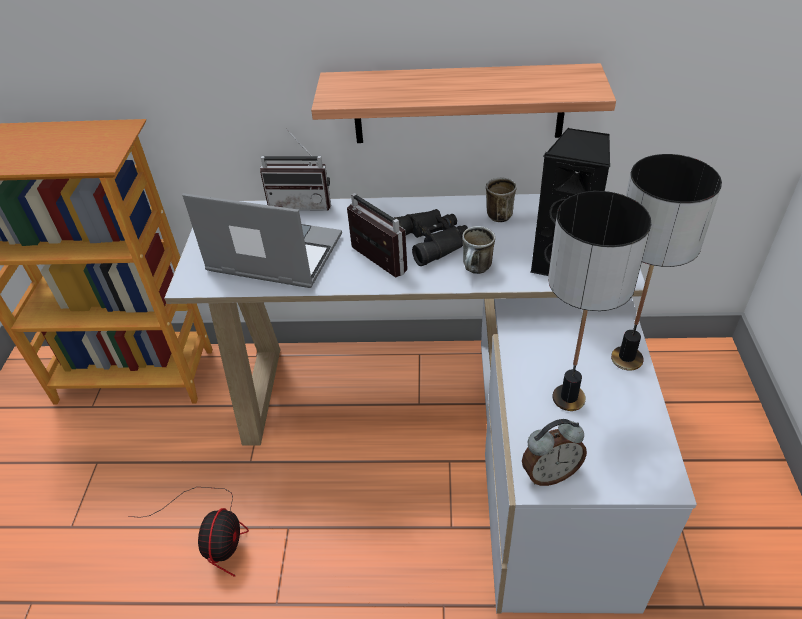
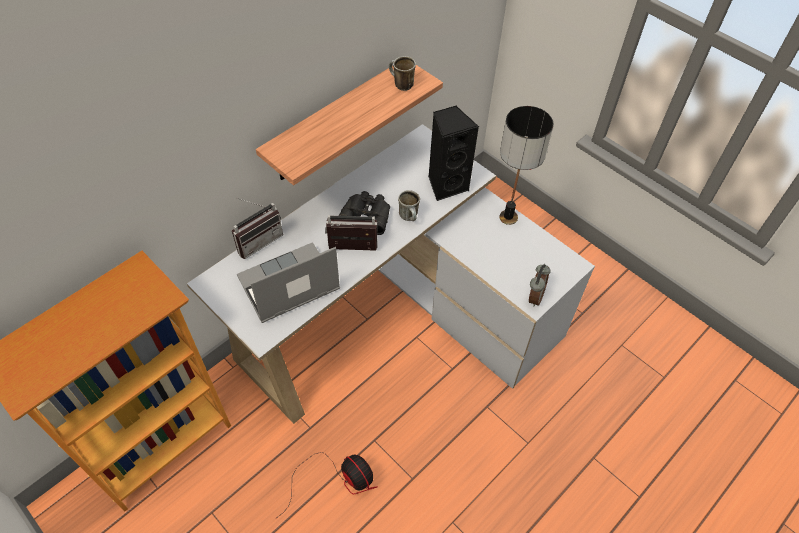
camera: 50 degrees left, 10 degrees up
mug [486,178,517,222] -> mug moved to [389,56,416,91]
table lamp [548,191,651,411] -> none

